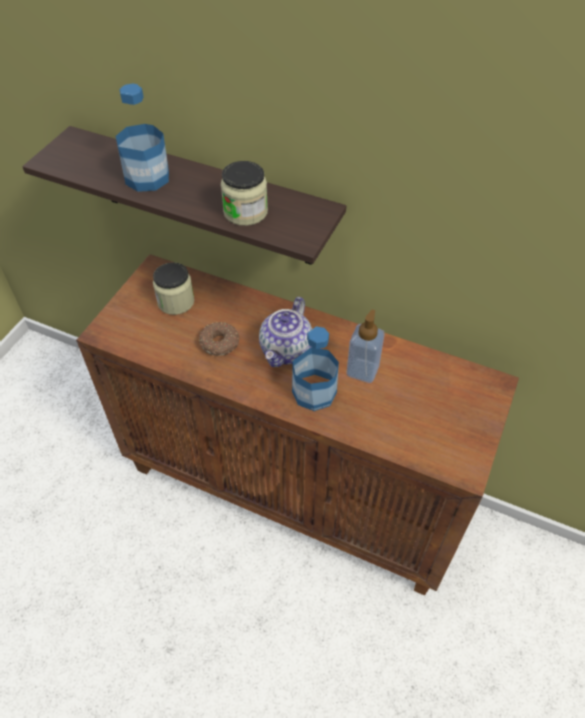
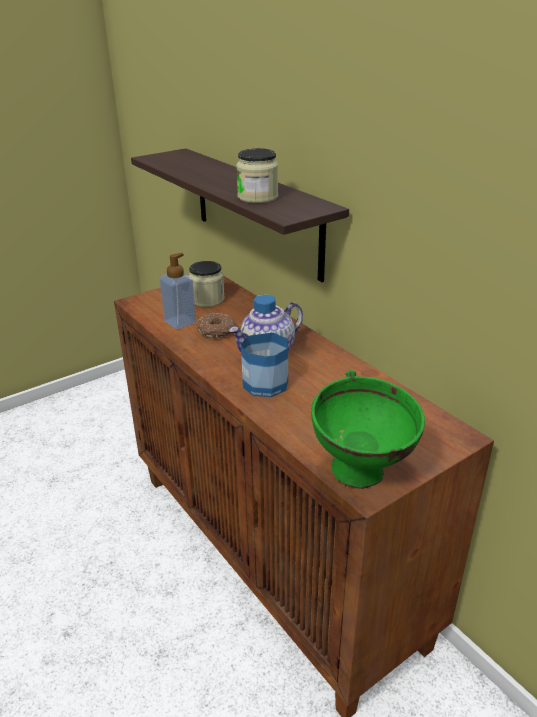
camera: 30 degrees right, 20 degrees down
bottle [116,84,169,192] -> none
soap dispenser [346,310,385,383] -> soap dispenser moved to [159,253,196,329]
none -> green bowl [311,370,425,489]

